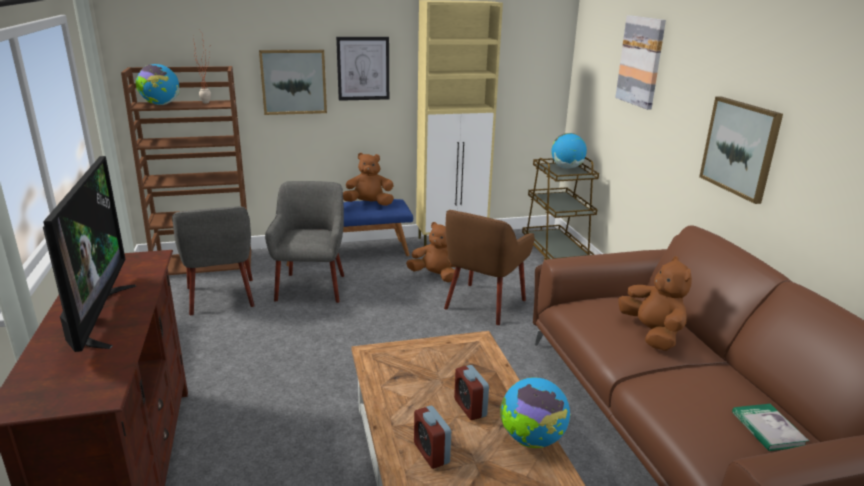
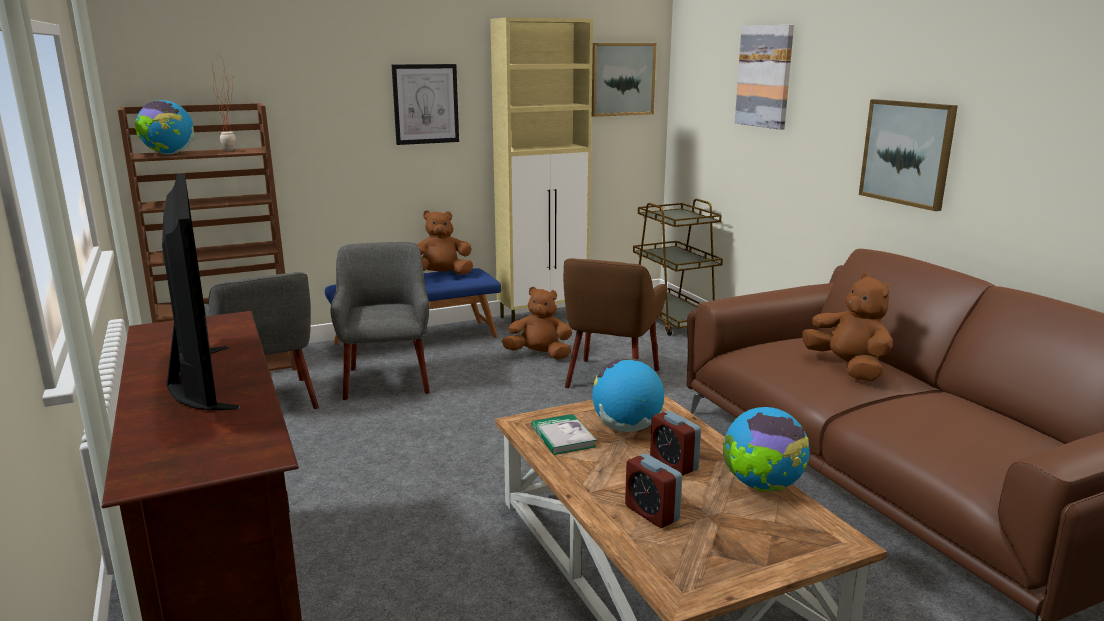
camera: 10 degrees left, 5 degrees down
picture [259,50,327,115] -> picture moved to [592,43,656,117]
globe [551,133,587,169] -> globe moved to [592,358,664,432]
book [732,404,809,451] -> book moved to [531,414,596,455]

